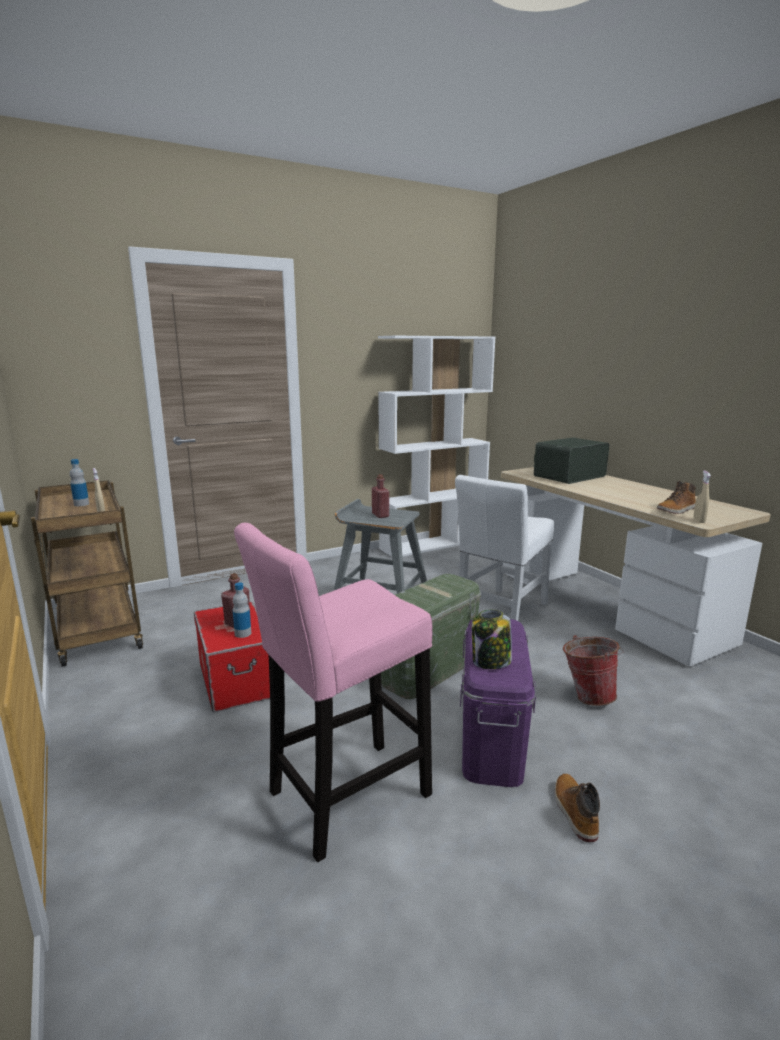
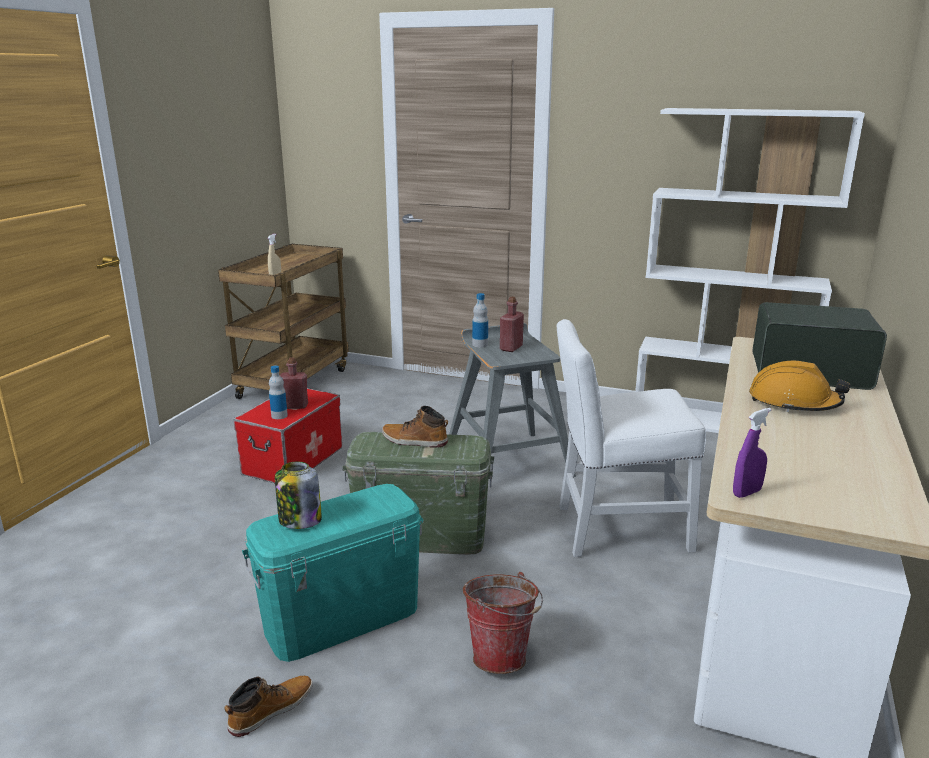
camera: 50 degrees right, 5 degrees up
bottle [70,459,89,506] -> bottle moved to [472,293,488,347]
pink stool [234,523,433,862] -> none
purple storage box [460,619,536,787] -> turquoise storage box [242,484,424,662]
boot [657,481,696,514] -> boot moved to [382,406,448,448]
beige spray bottle [694,471,711,523] -> purple spray bottle [733,408,771,498]
none -> orange hard hat [749,361,851,412]

